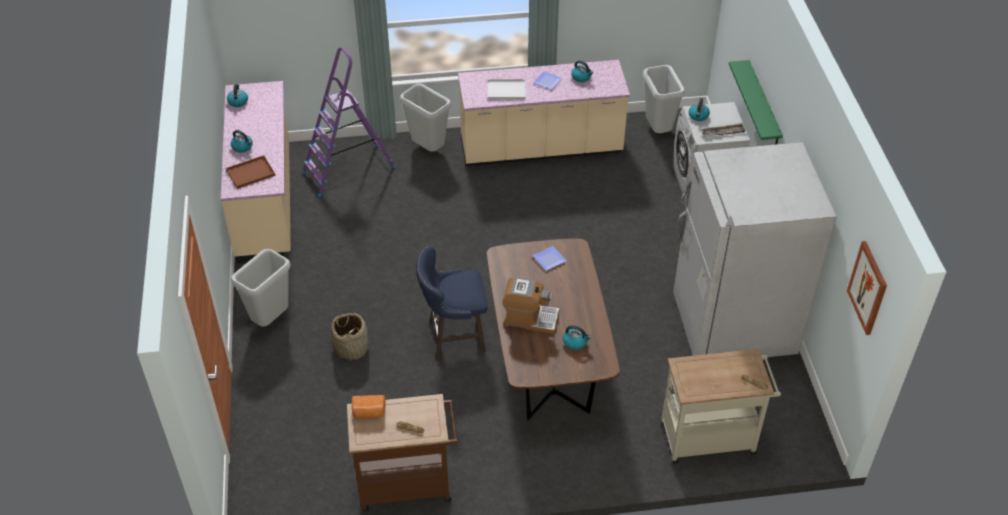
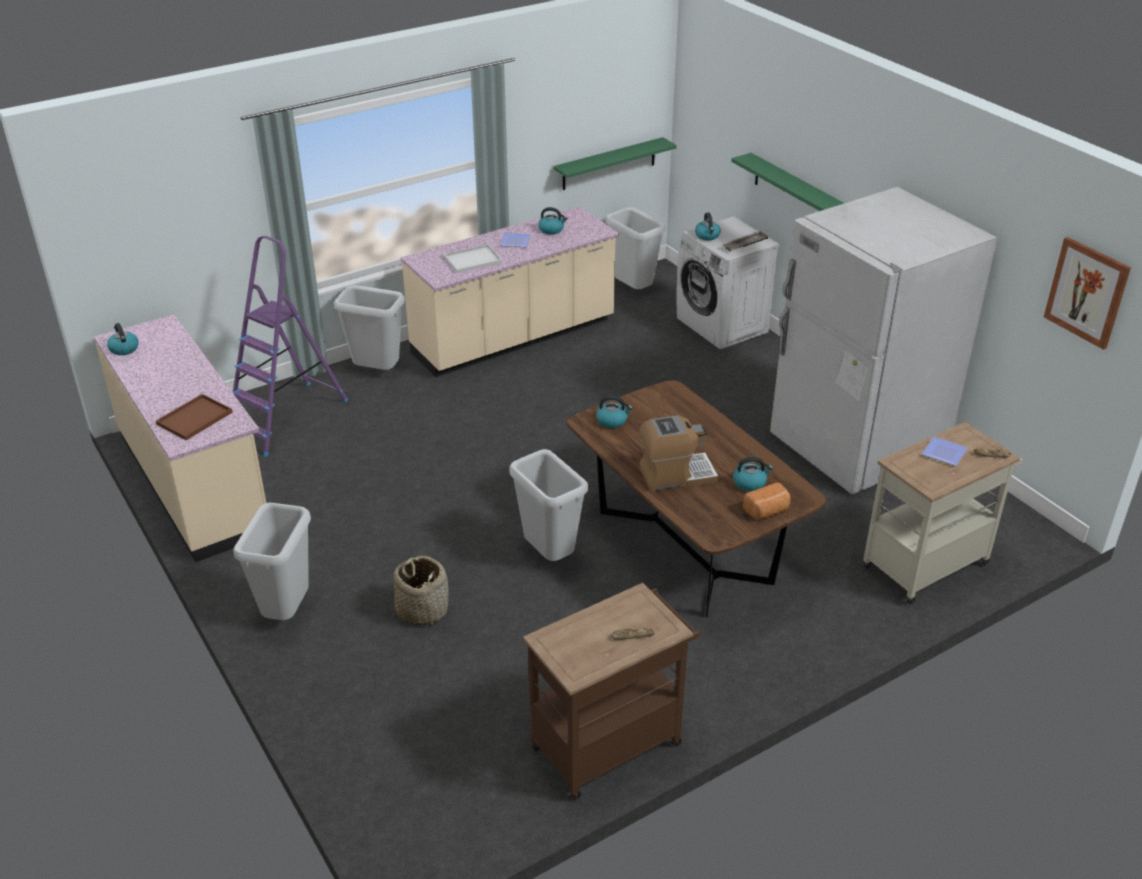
camera: 25 degrees left, 10 degrees down
kettle [231,130,253,153] -> kettle moved to [596,395,633,428]
bread [352,395,386,418] -> bread moved to [743,482,790,519]
blue stool [416,246,488,359] -> grey trash can [509,449,588,561]
plate [533,246,567,271] -> plate moved to [922,436,968,466]
none -> green shelf [554,137,677,190]

